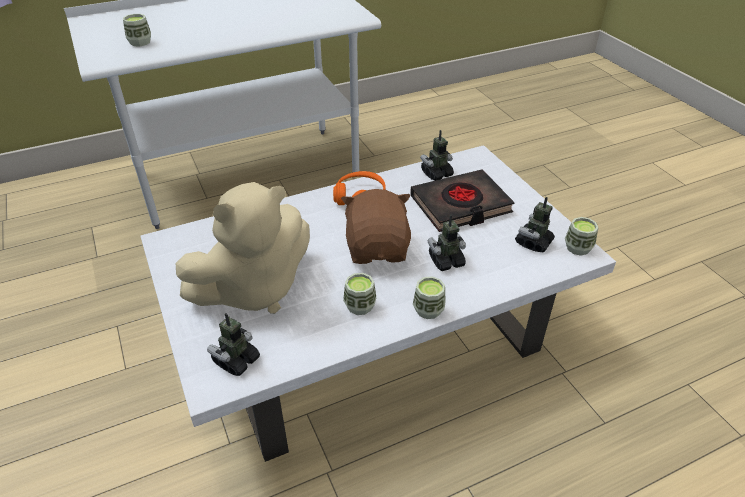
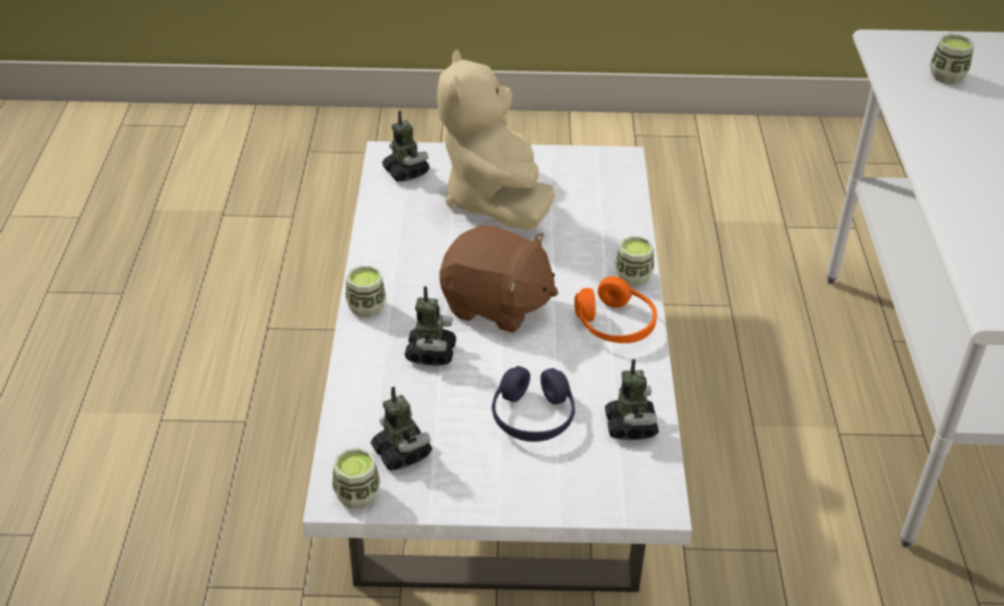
camera: 115 degrees right, 0 degrees up
cup [343,273,376,315] -> cup moved to [614,236,654,286]
black book [410,170,515,232] -> purple headphones [492,366,575,442]

